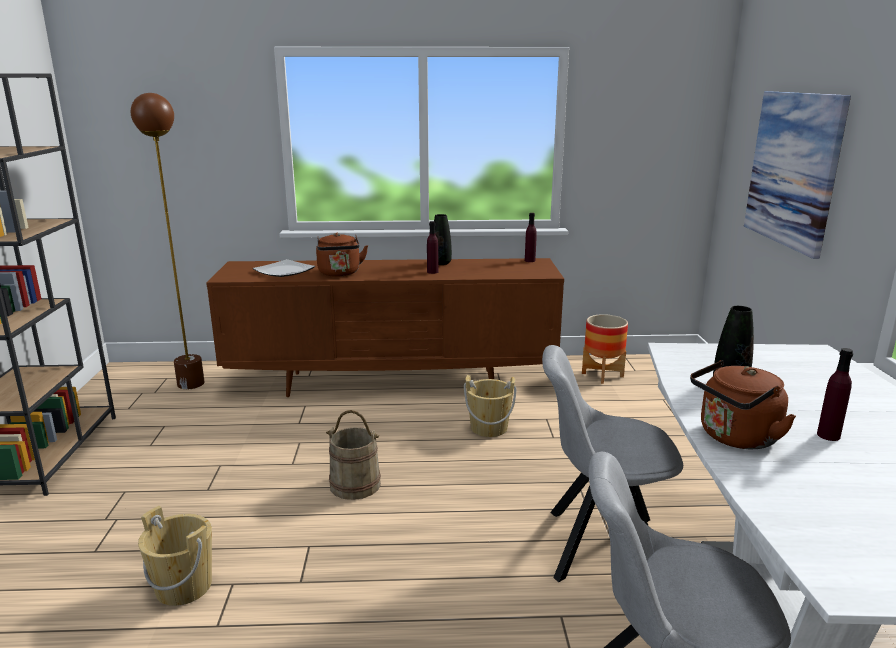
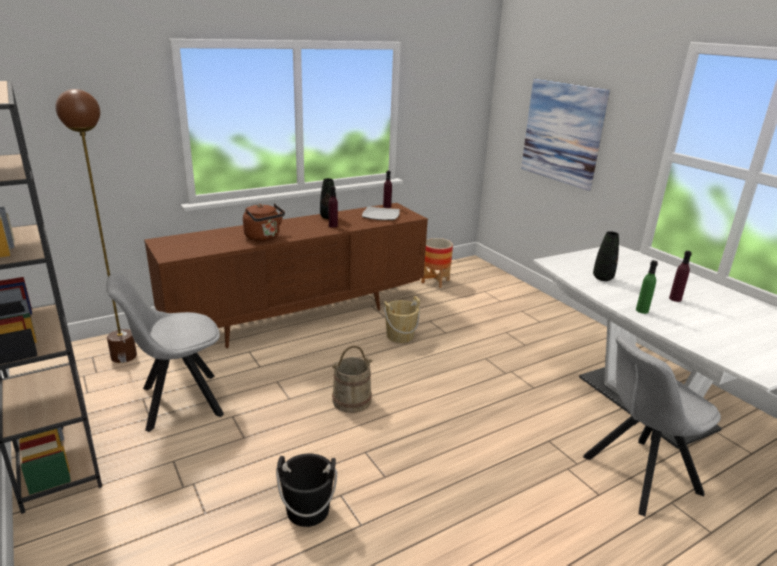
camera: 30 degrees left, 5 degrees up
beige bucket [138,506,212,606] -> black bucket [276,454,337,527]
plate [253,259,315,277] -> plate moved to [362,206,400,220]
grey chair [542,345,683,582] -> grey chair moved to [107,273,224,432]
brown kettle [690,360,796,449] -> green bottle [636,260,658,314]

